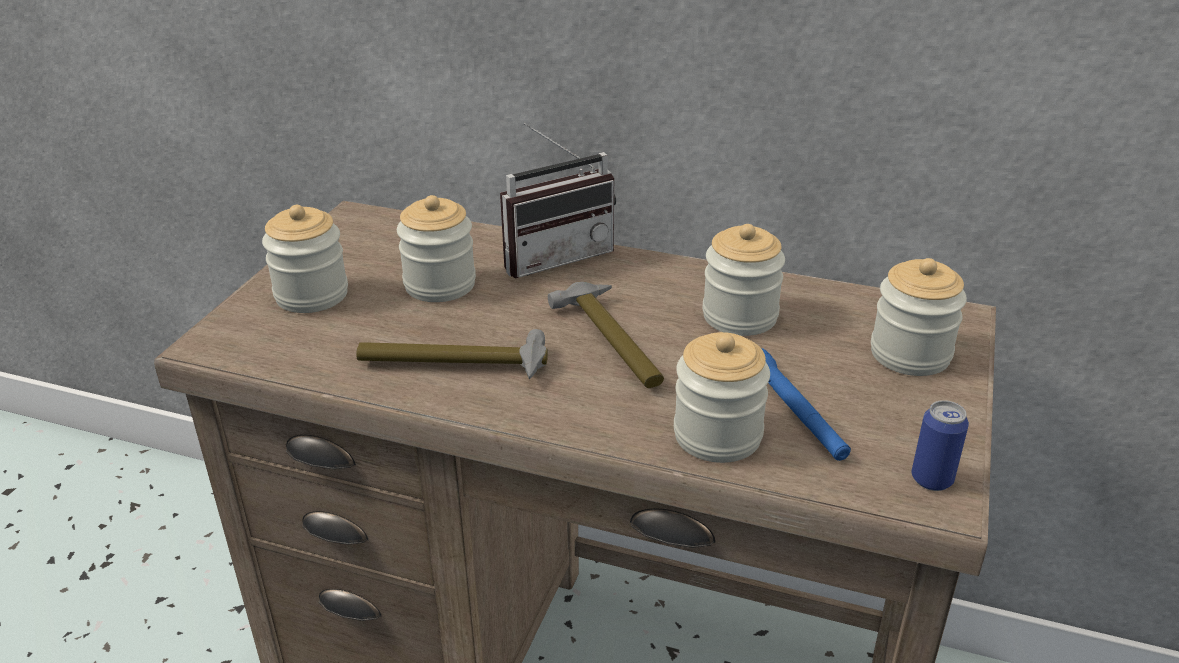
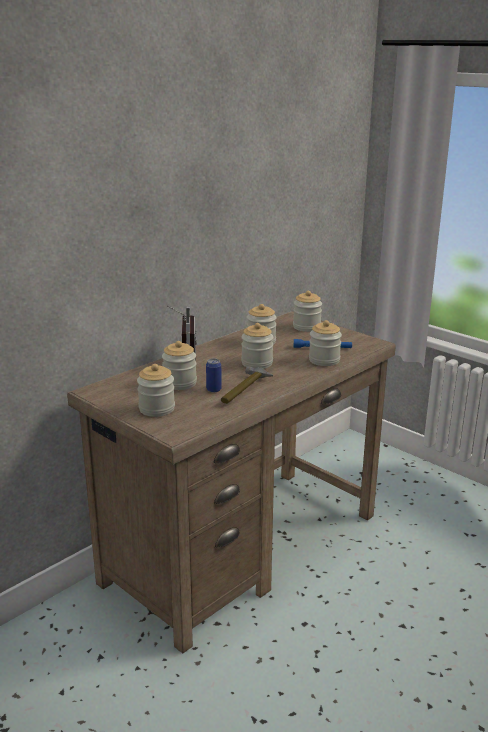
camera: 65 degrees left, 10 degrees down
hammer [548,282,664,388] -> jar [241,323,274,369]
can [911,400,969,491] -> can moved to [206,358,222,392]

